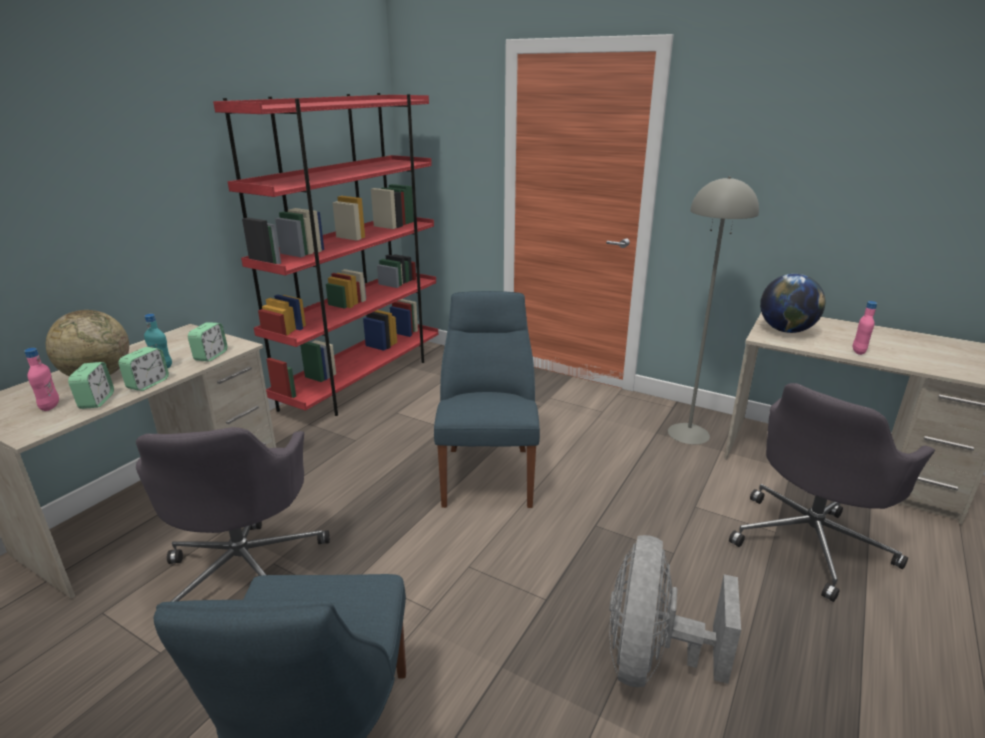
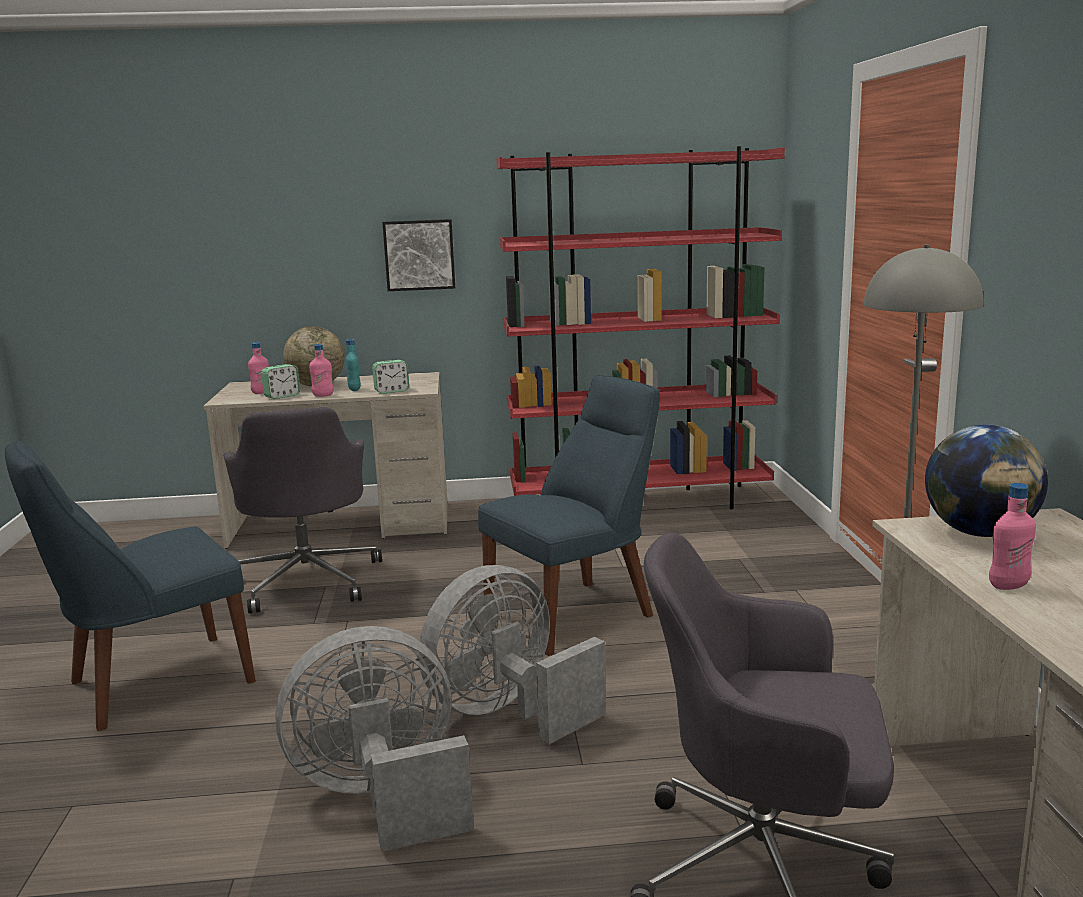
camera: 55 degrees right, 10 degrees down
alarm clock [118,347,169,391] -> pink bottle [309,344,334,397]
grey office chair [136,427,330,602] -> grey office chair turned 60 degrees counterclockwise [224,407,382,614]
none -> picture [382,219,455,291]
none -> grey fan [418,565,606,744]

